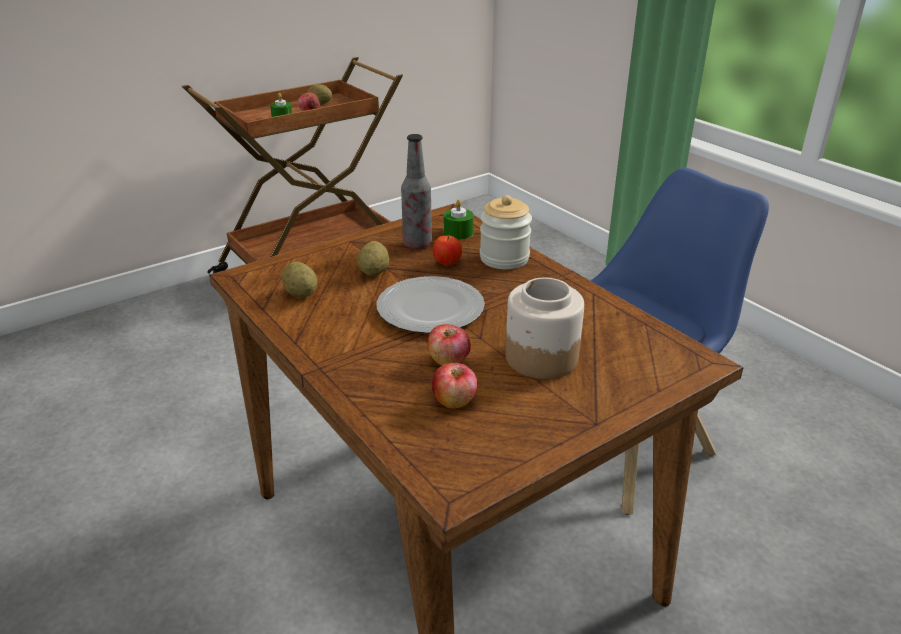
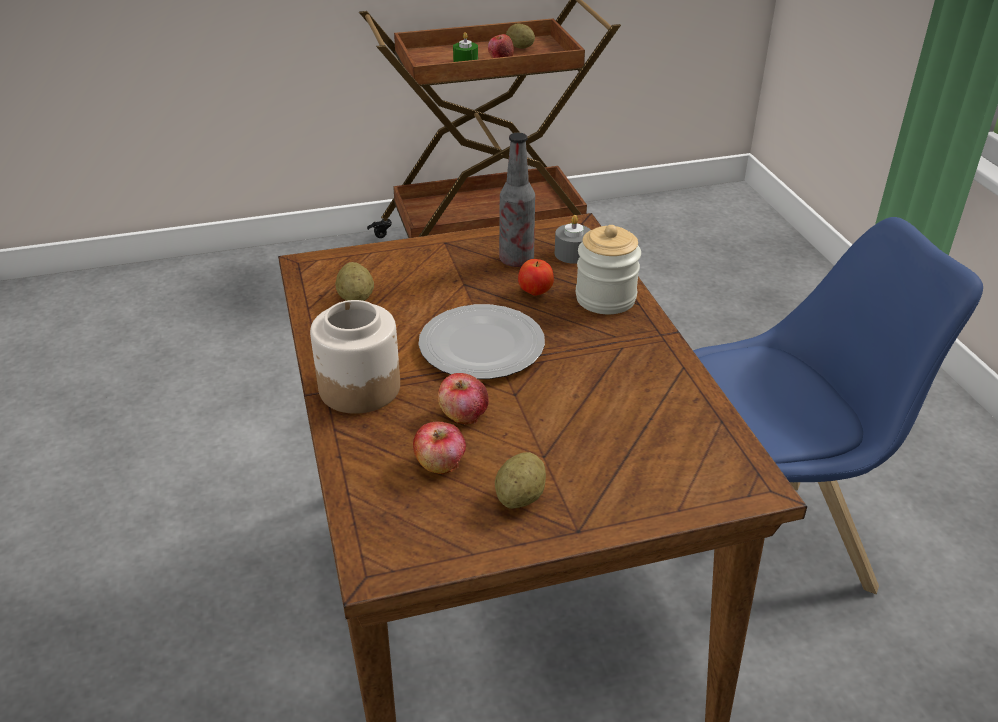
camera: 20 degrees right, 5 degrees up
potato [357,241,389,276] -> potato moved to [495,452,546,509]
green candle [443,199,474,240] -> grey candle [555,215,590,264]
jar [505,278,584,379] -> jar moved to [310,300,400,414]

